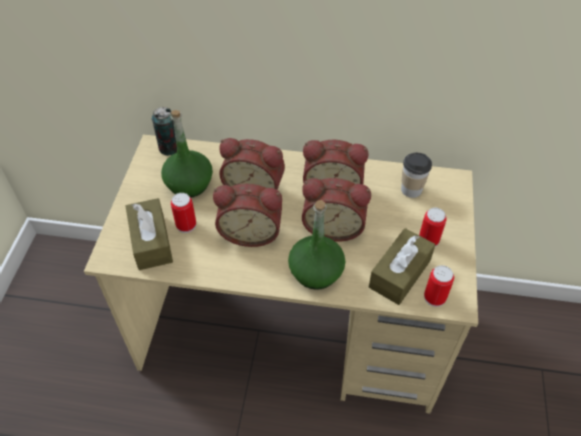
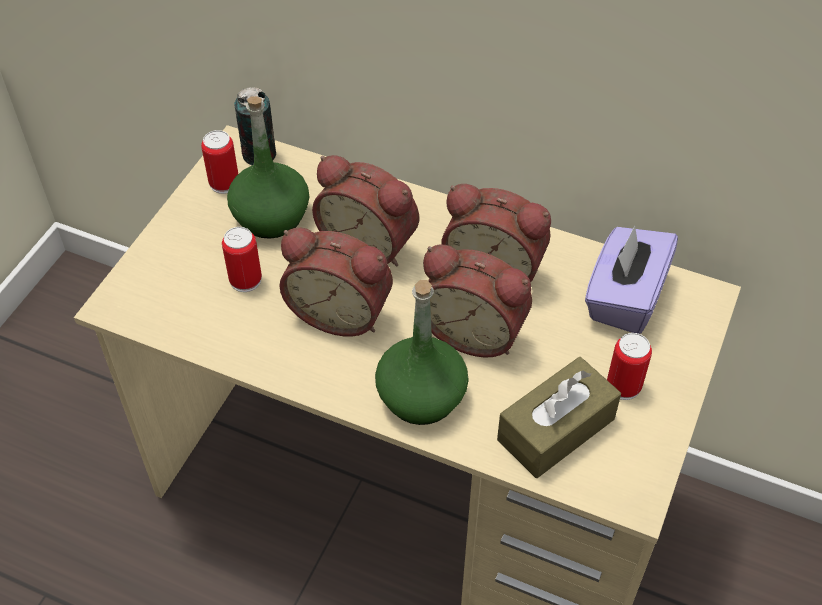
camera: 15 degrees right, 0 degrees up
brown tissue box [126,198,173,270] -> none
cup [401,152,432,198] -> purple tissue box [585,225,678,334]
can [424,265,454,307] -> can moved to [201,130,238,194]

